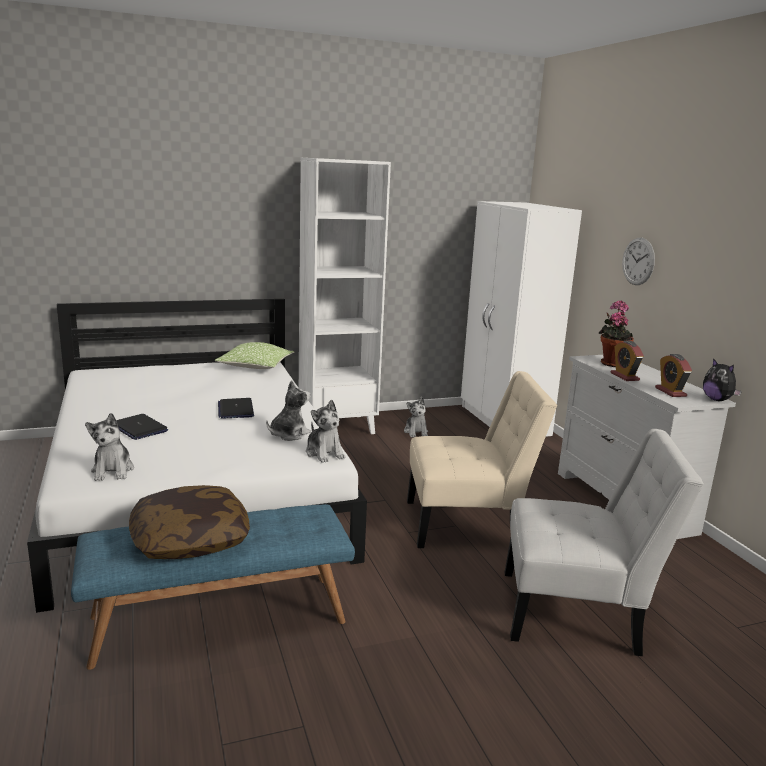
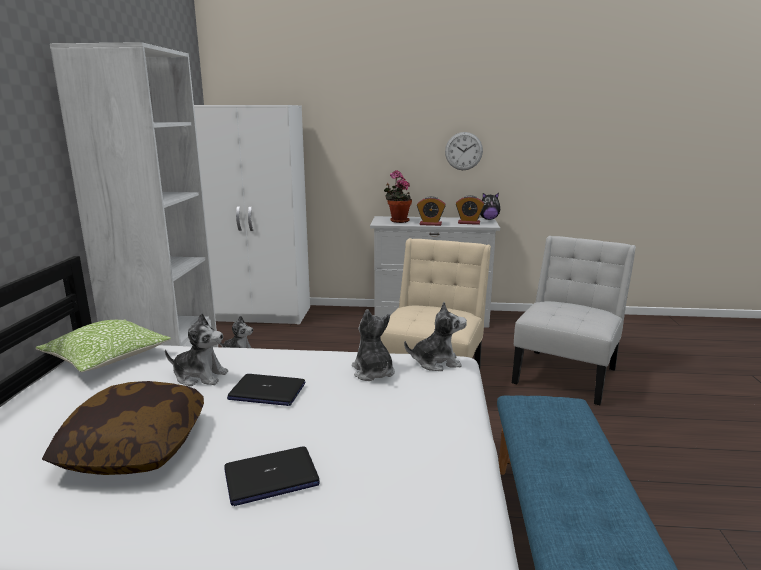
camera: 65 degrees left, 0 degrees up
plush toy [85,413,134,481] -> plush toy moved to [165,313,228,386]
pillow [129,485,250,559] -> pillow moved to [42,381,204,475]
wall clock [622,238,655,285] -> wall clock moved to [445,132,483,170]

